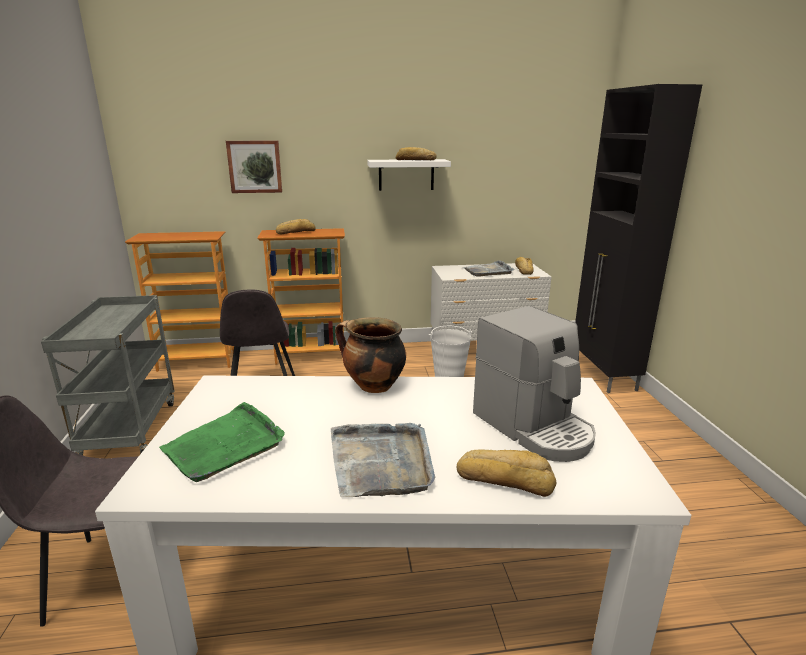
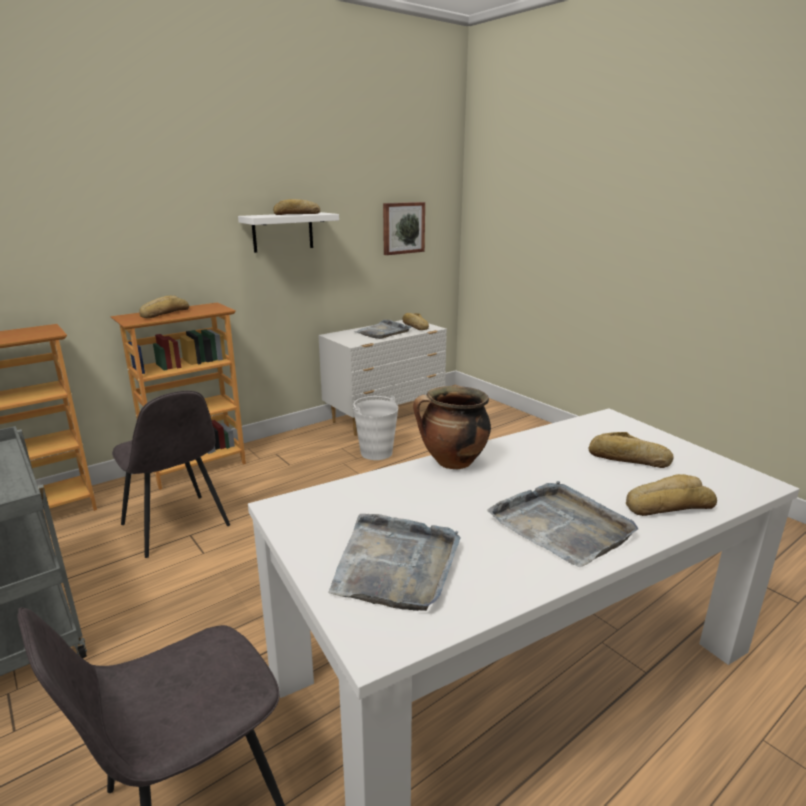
camera: 30 degrees left, 0 degrees up
green tray [159,402,285,482] -> grey tray [328,514,461,611]
picture [226,141,282,193] -> picture moved to [383,202,425,255]
coffee machine [473,306,596,462] -> bread [588,432,674,468]
black cabinet [575,84,703,393] -> none

